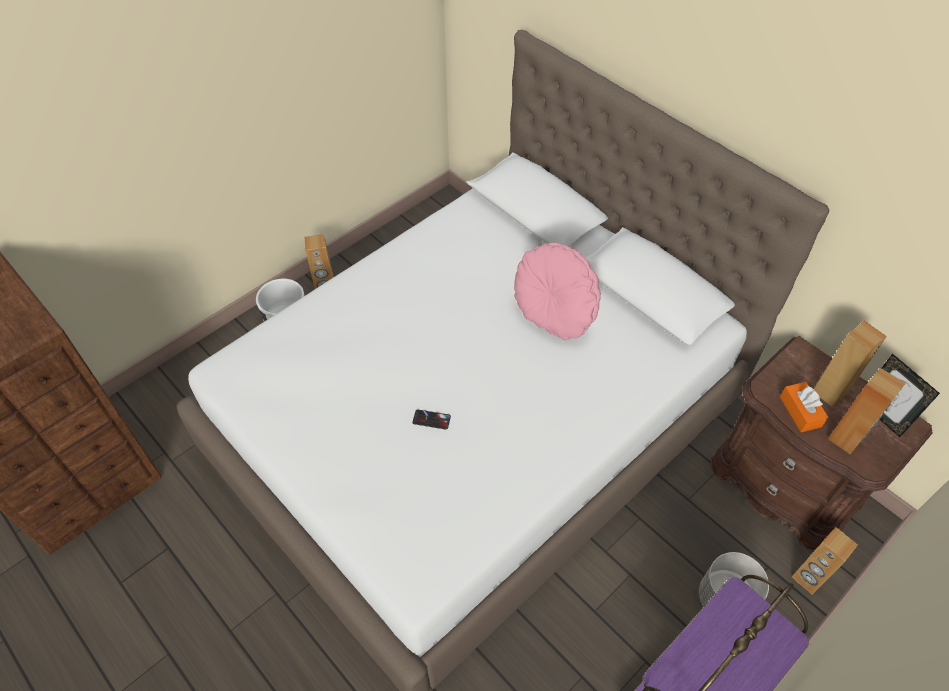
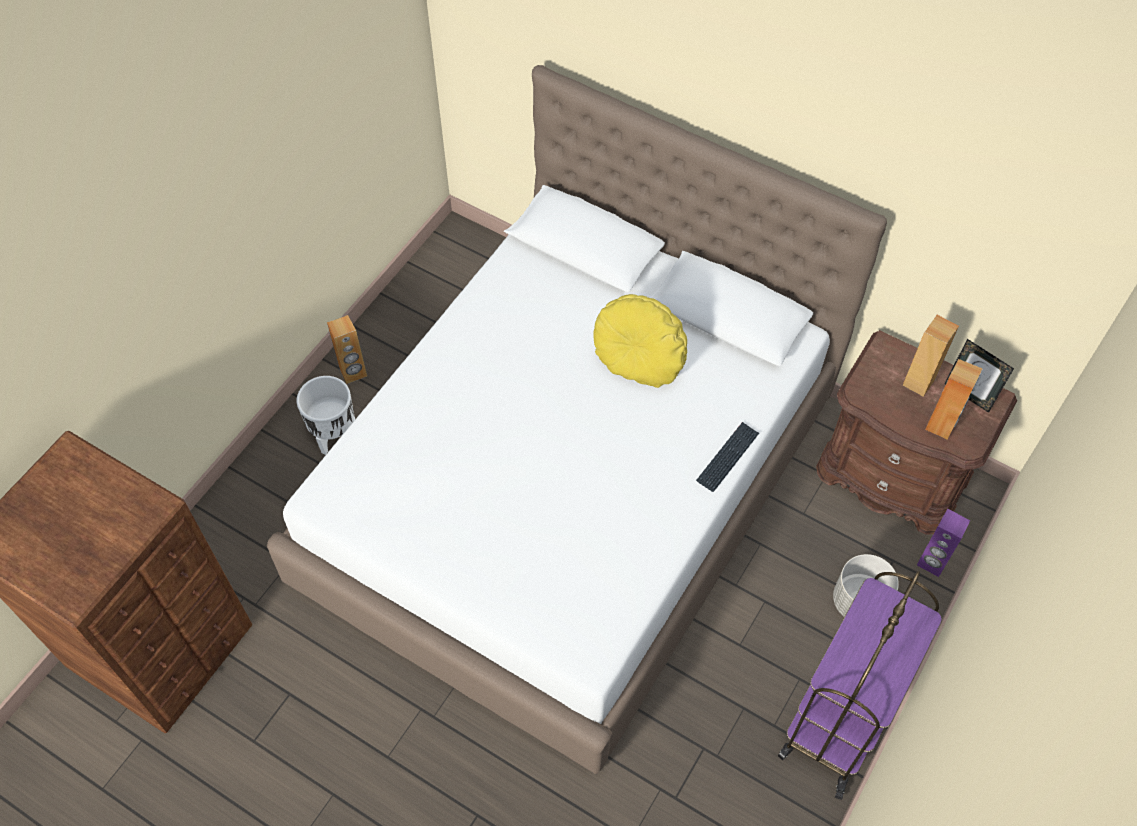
camera: 15 degrees left, 5 degrees up
phone [413,409,451,429] -> none
pink pillow [514,242,601,341] -> yellow pillow [593,294,687,388]
orange tissue box [780,382,828,432] -> none
brown speaker [792,527,858,595] -> purple speaker [917,509,970,577]
none -> keyboard [696,422,759,492]

